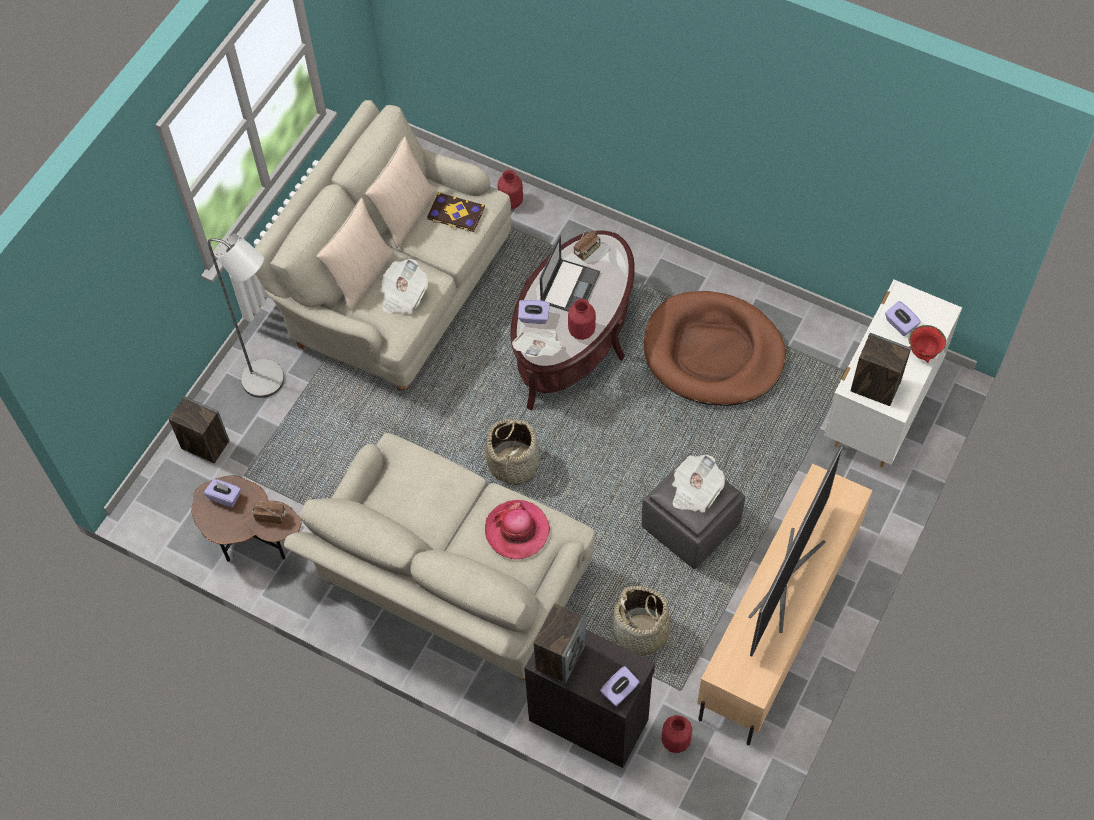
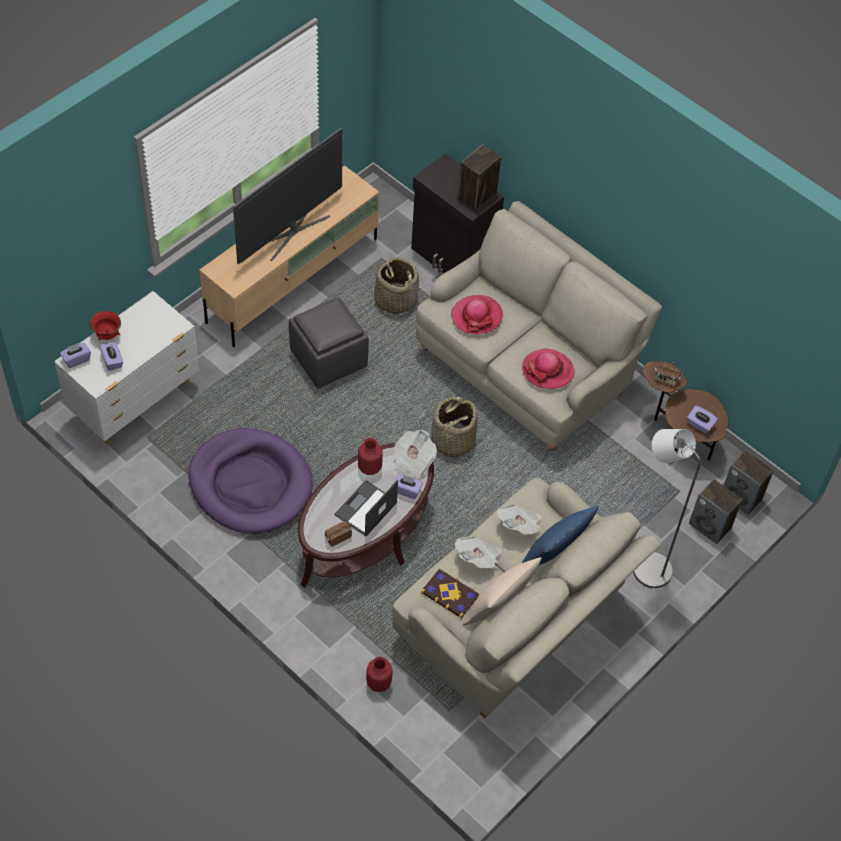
camera: 170 degrees left, 5 degrees down
beige pillow [316,198,394,311] -> blue pillow [522,506,599,565]
purple tissue box [600,666,639,706] -> purple tissue box moved to [60,343,91,368]
brown dog bed [644,291,786,406] -> purple dog bed [188,428,313,534]
red vase [662,715,692,753] -> none
newspaper [672,455,725,513] -> newspaper moved to [455,536,502,568]
speaker [851,333,911,406] -> speaker moved to [724,450,774,515]
none -> hat [522,349,575,389]

